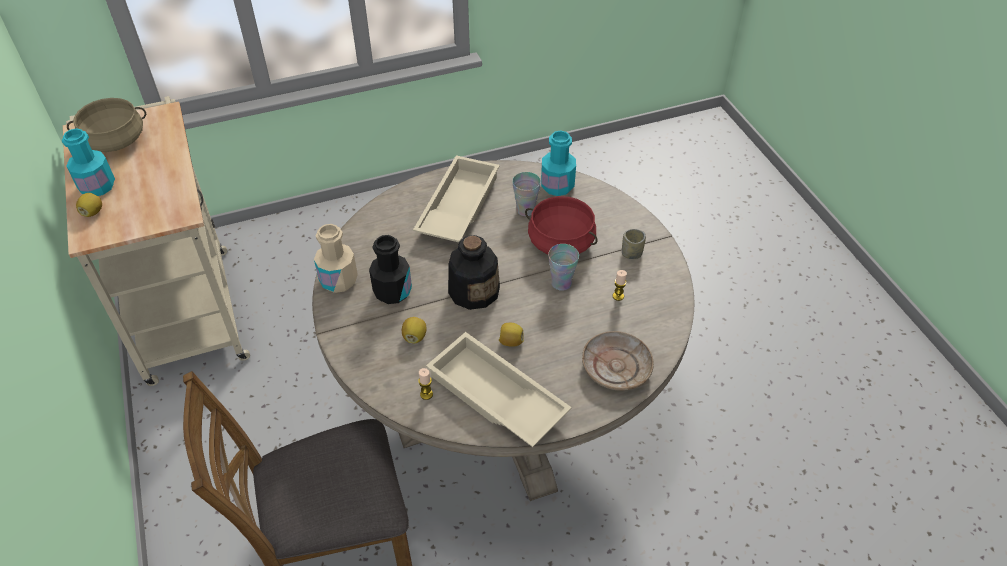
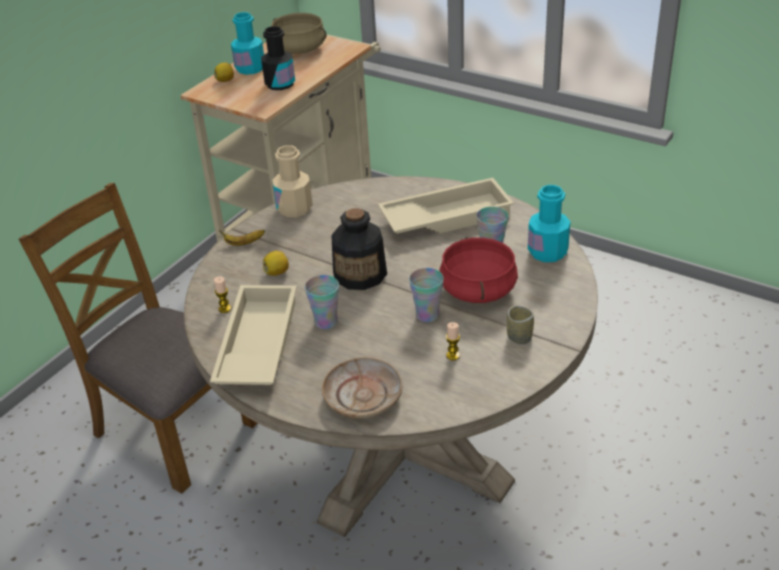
camera: 55 degrees right, 10 degrees down
black bottle [369,235,412,304] -> black bottle moved to [261,26,295,90]
lemon [499,323,524,347] -> cup [305,275,339,329]
none -> banana [219,230,265,246]

